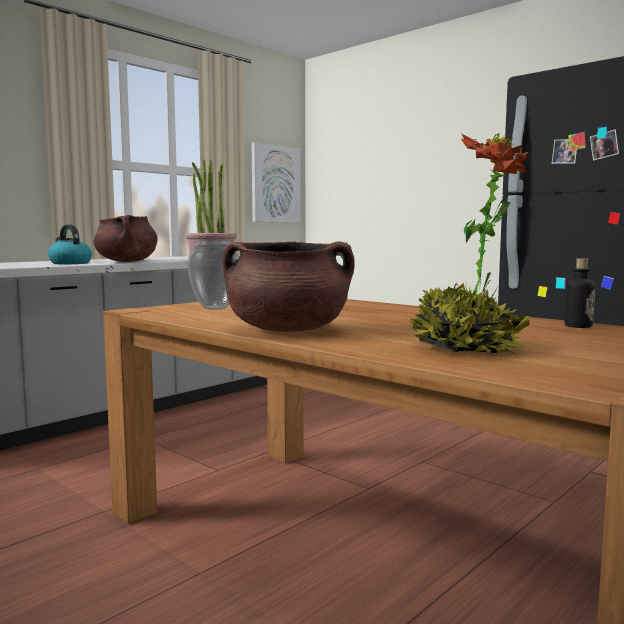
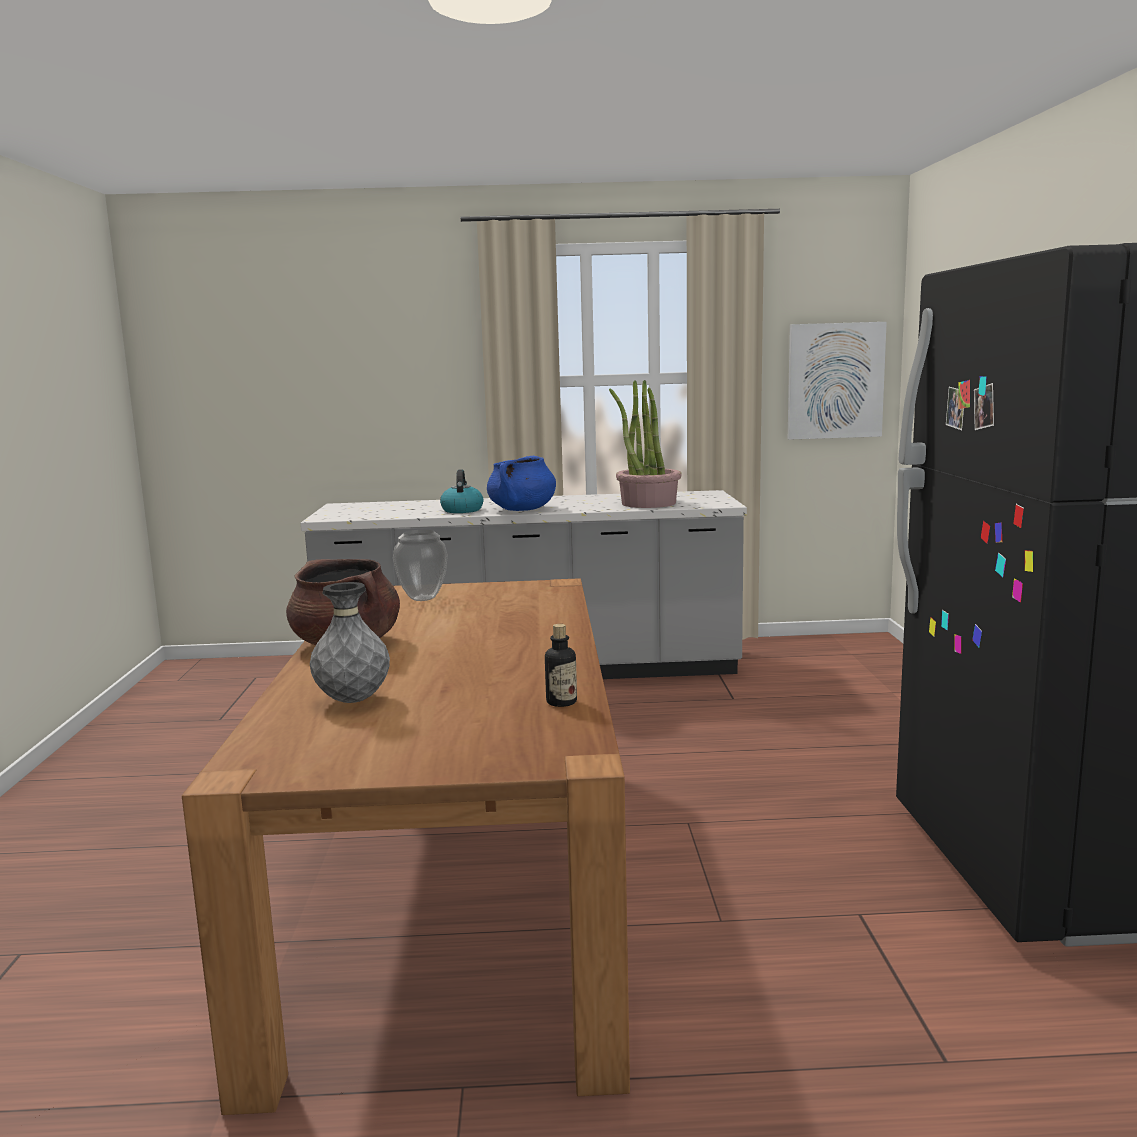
camera: 45 degrees right, 5 degrees up
brown cooking pot [94,215,158,262] -> blue cooking pot [487,456,556,511]
potted plant [408,133,530,354] -> grey vase [310,582,390,703]

